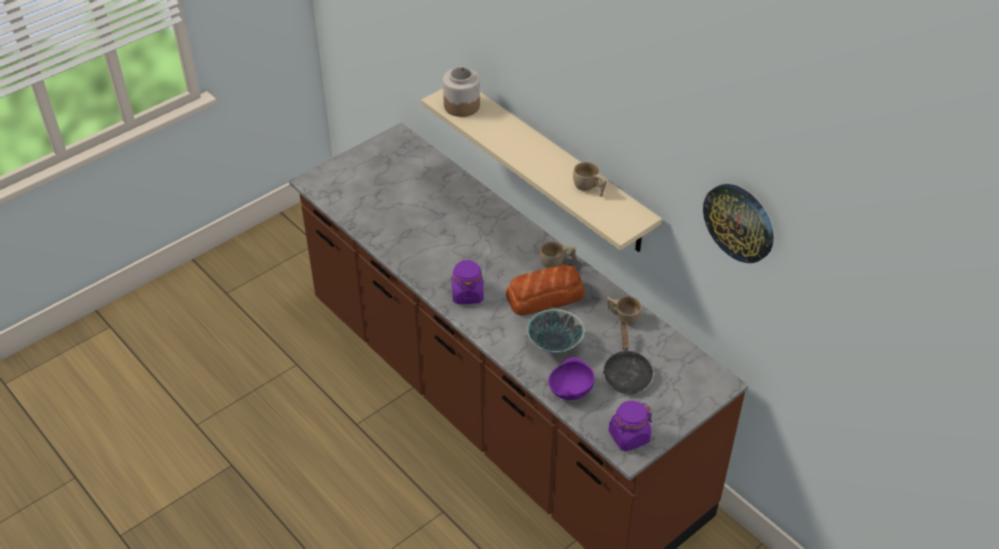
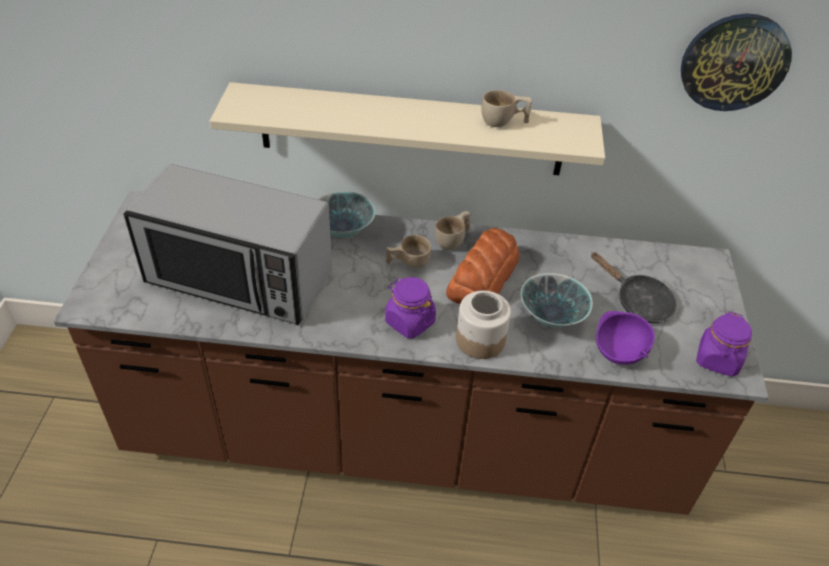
camera: 45 degrees left, 0 degrees up
jar [443,67,480,117] -> jar moved to [456,291,511,359]
beige cup [607,296,642,325] -> beige cup moved to [386,235,431,269]
none -> microwave [124,164,332,325]
none -> bowl [318,191,376,240]

